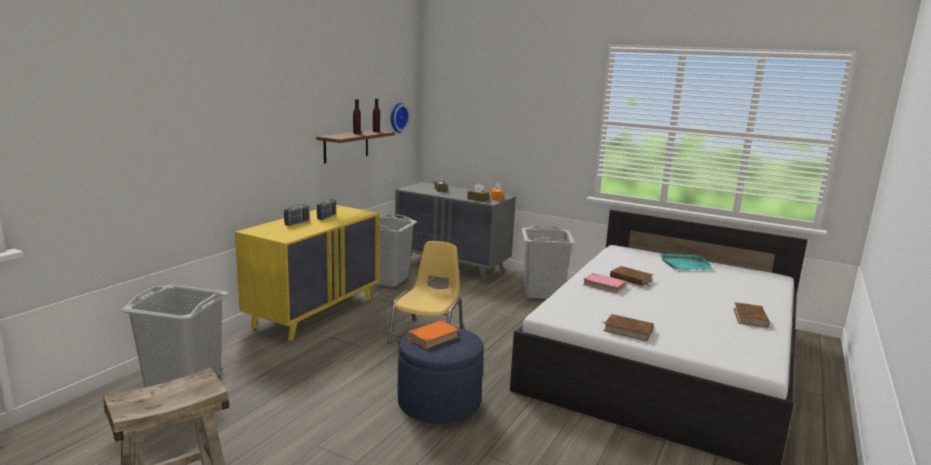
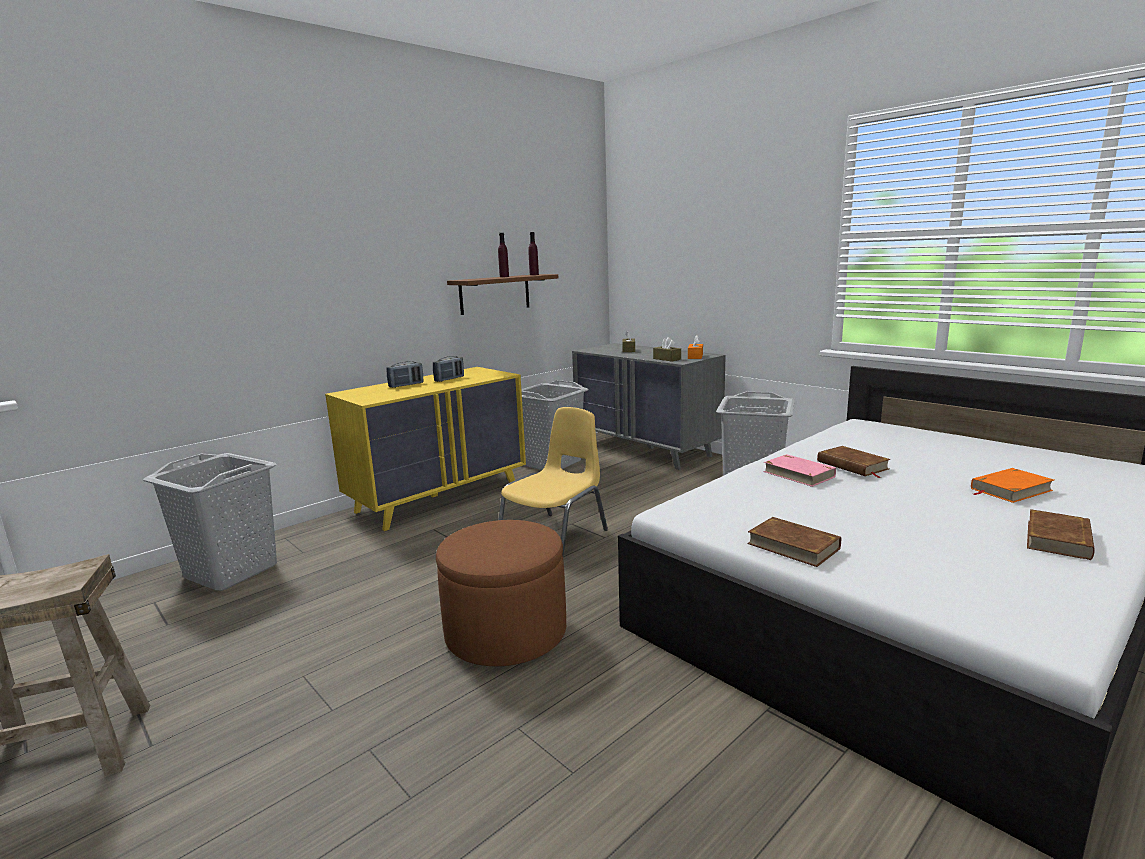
camera: 20 degrees right, 0 degrees up
wall clock [391,103,410,133] -> none
blue ottoman [398,327,484,424] -> brown ottoman [436,520,566,666]
orange book [407,321,459,349] -> orange book moved to [971,468,1054,503]
turquoise tray [660,253,714,270] -> none

